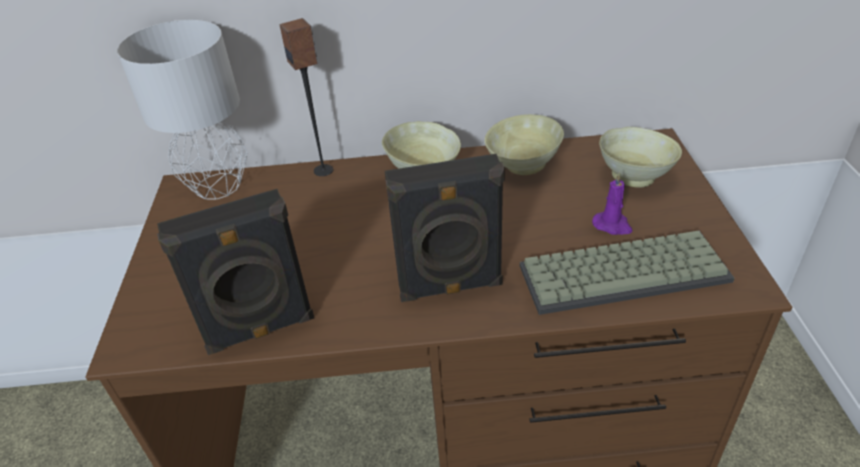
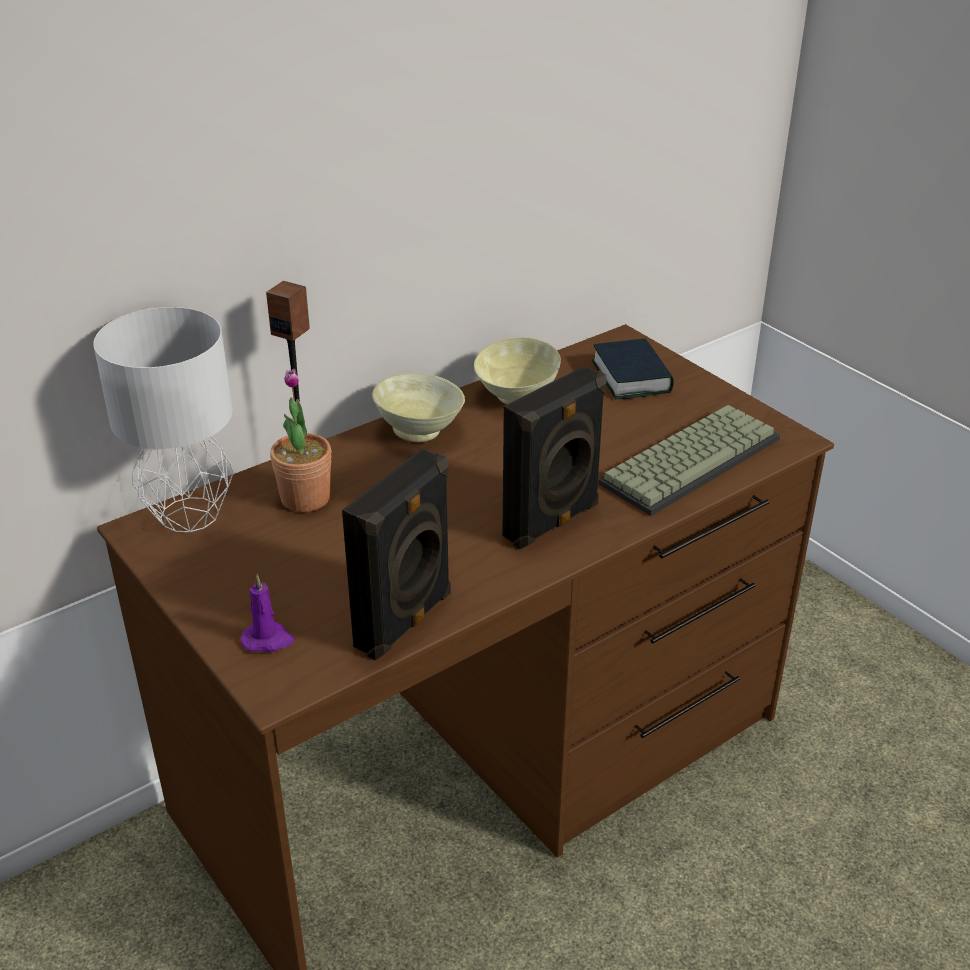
camera: 35 degrees left, 5 degrees down
purple candle [592,172,632,235] -> purple candle moved to [241,574,295,652]
beige bowl [599,127,682,188] -> book [592,338,674,400]
none -> potted plant [270,369,331,512]

